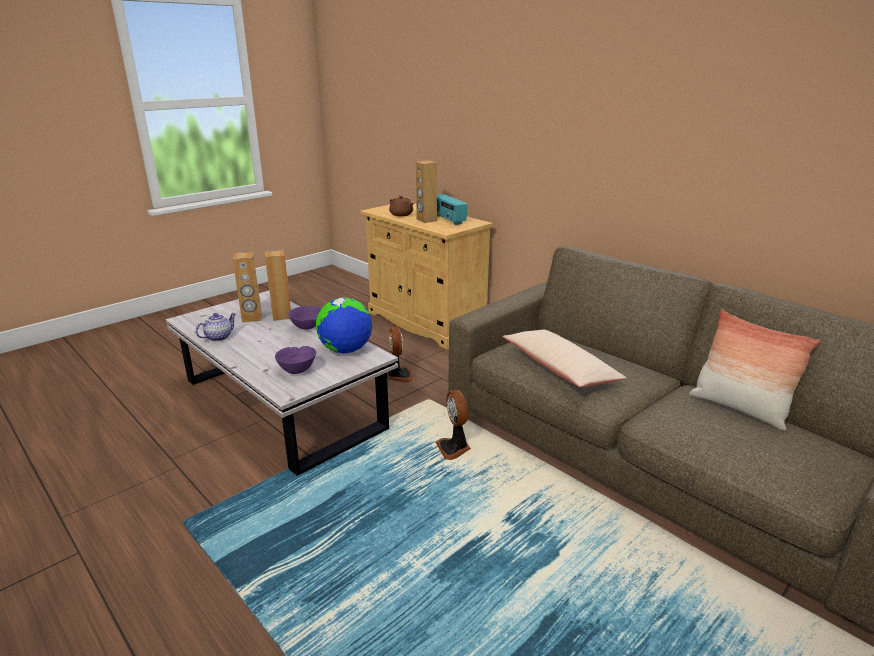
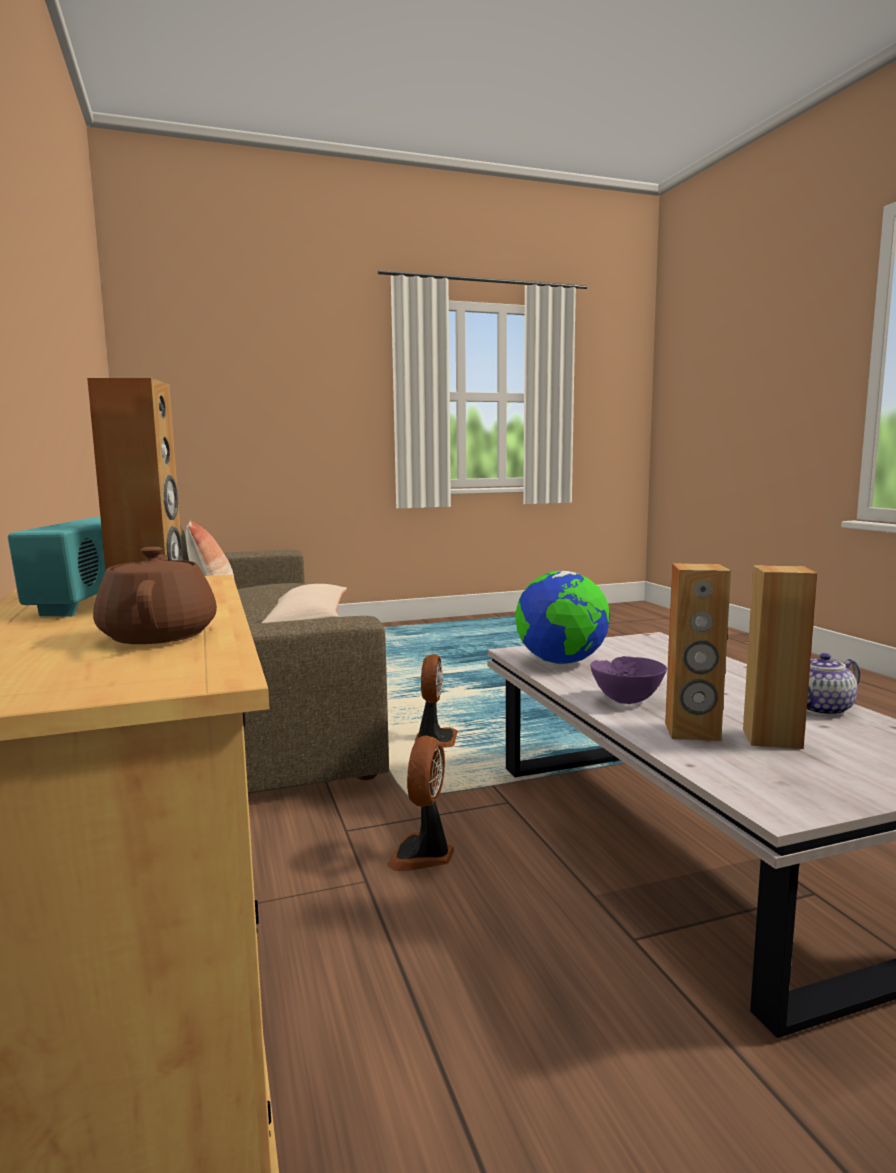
camera: 155 degrees left, 15 degrees down
purple bowl [275,346,316,374] -> none

